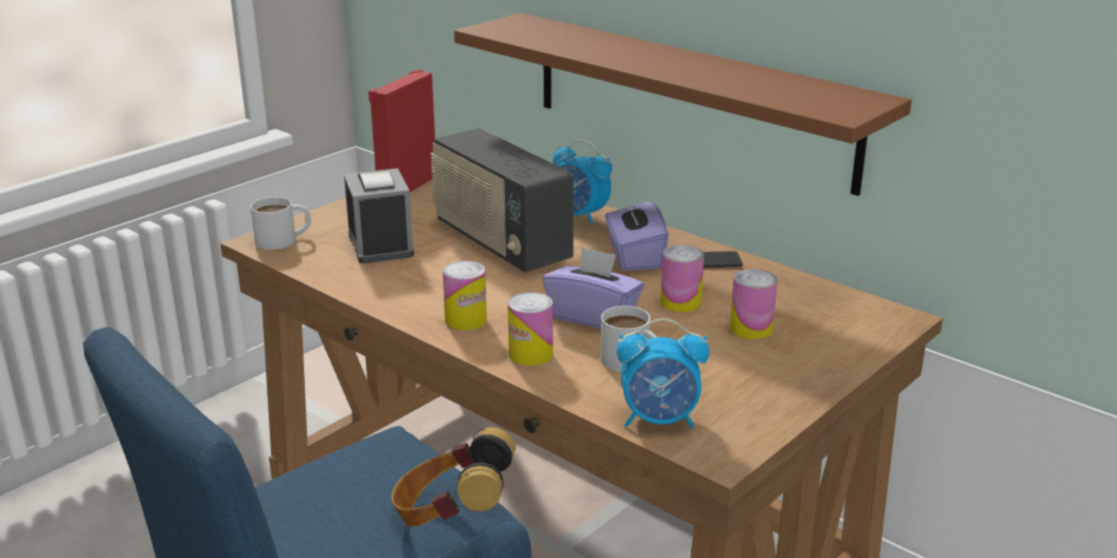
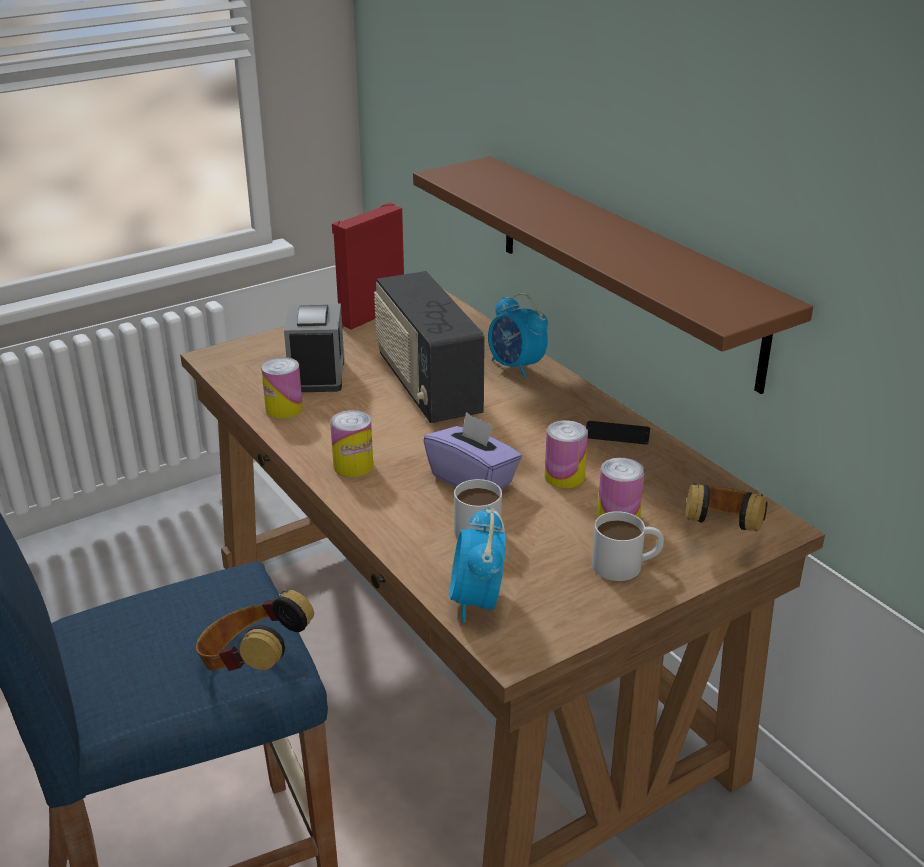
camera: 15 degrees right, 5 degrees up
white mug [250,197,311,250] -> white mug moved to [592,511,664,581]
can [508,292,553,366] -> can moved to [261,357,303,419]
purple tissue box [605,193,669,271] -> none
alarm clock [617,318,709,428] -> alarm clock turned 75 degrees clockwise [450,507,506,622]
none -> headphones [685,483,768,532]

